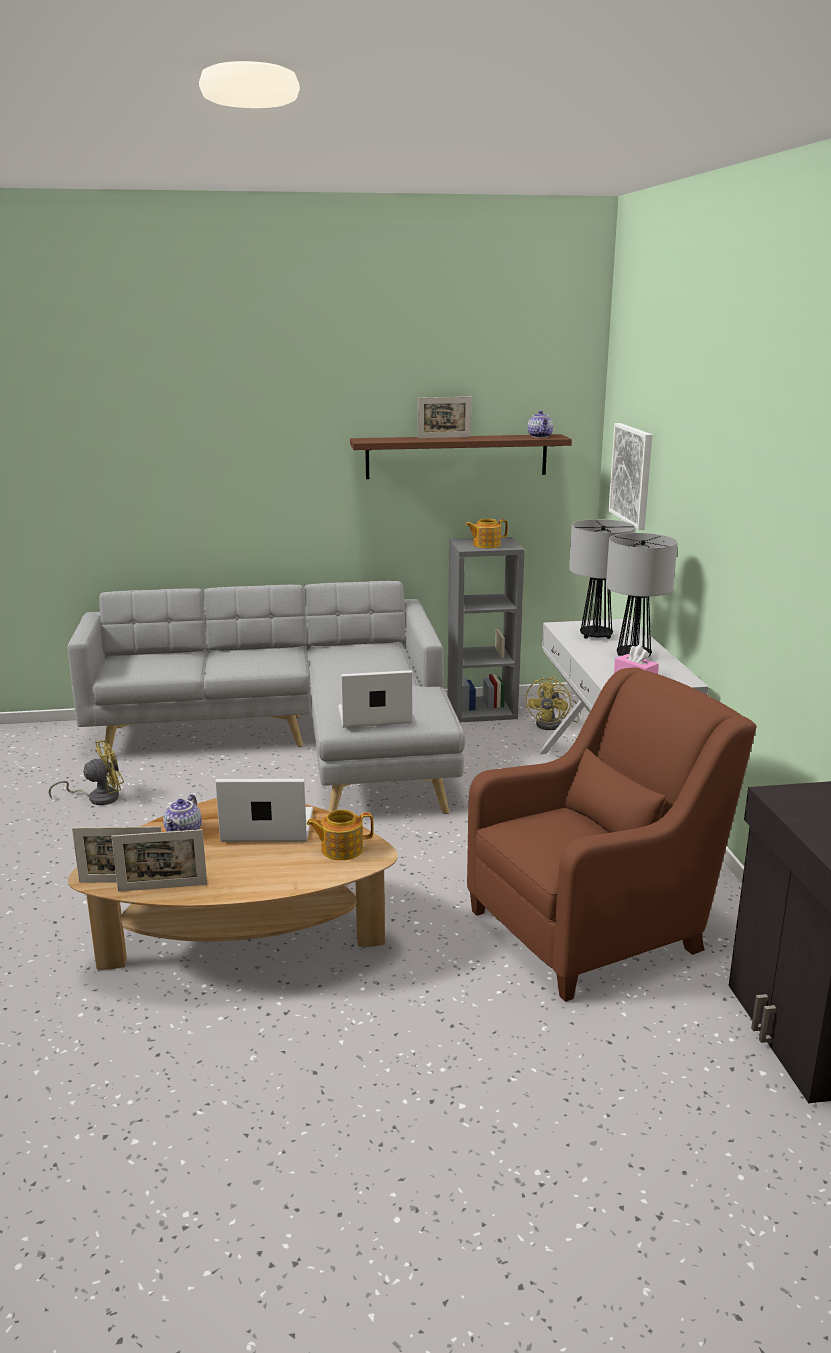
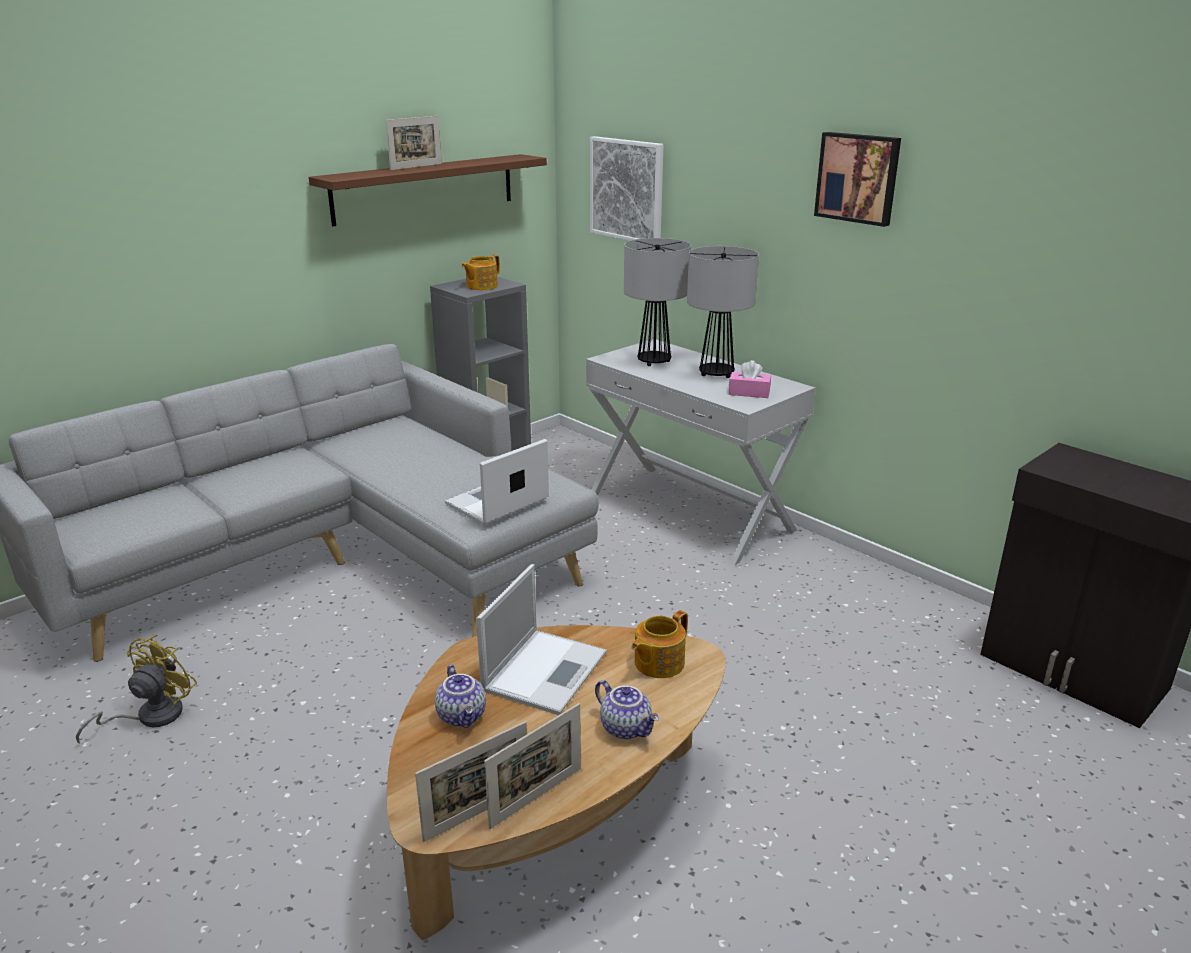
camera: 35 degrees left, 5 degrees up
laptop [216,779,313,842] -> laptop turned 150 degrees clockwise [476,564,607,715]
brown armchair [467,667,756,1002] -> none
yellow fan [525,677,581,730] -> none
teapot [527,411,553,438] -> teapot moved to [595,680,659,740]
none -> picture [814,132,901,227]

